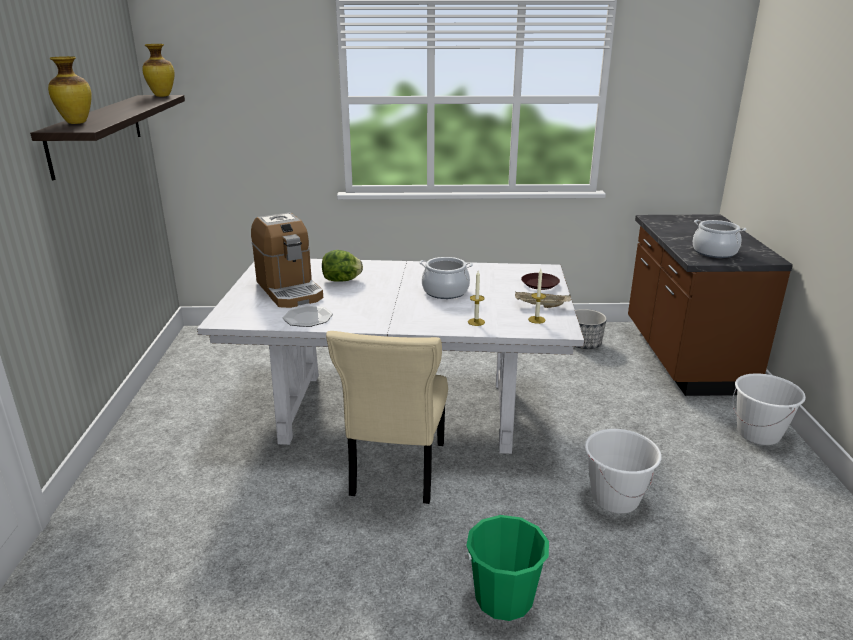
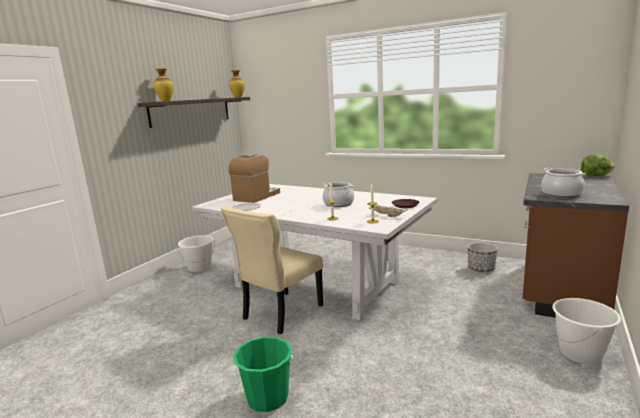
camera: 30 degrees right, 10 degrees down
coffee machine [251,212,323,308] -> coffee machine turned 150 degrees counterclockwise [228,155,280,203]
lettuce [322,250,363,282] -> lettuce moved to [581,154,615,176]
white bucket [585,429,661,514] -> white bucket moved to [177,235,215,272]

